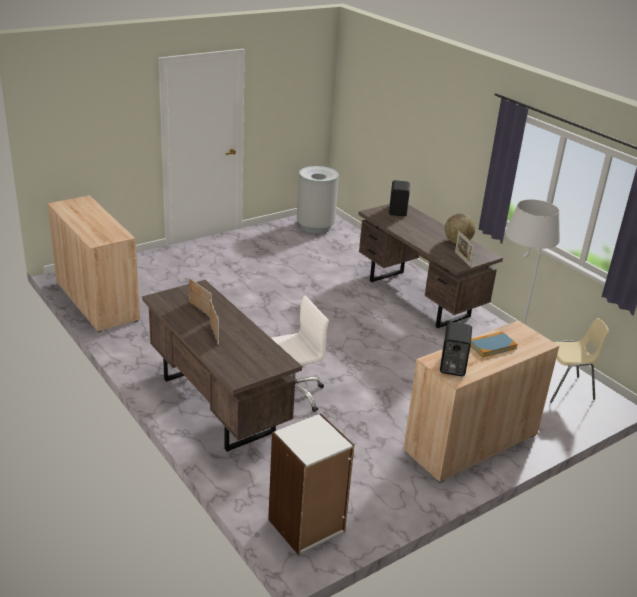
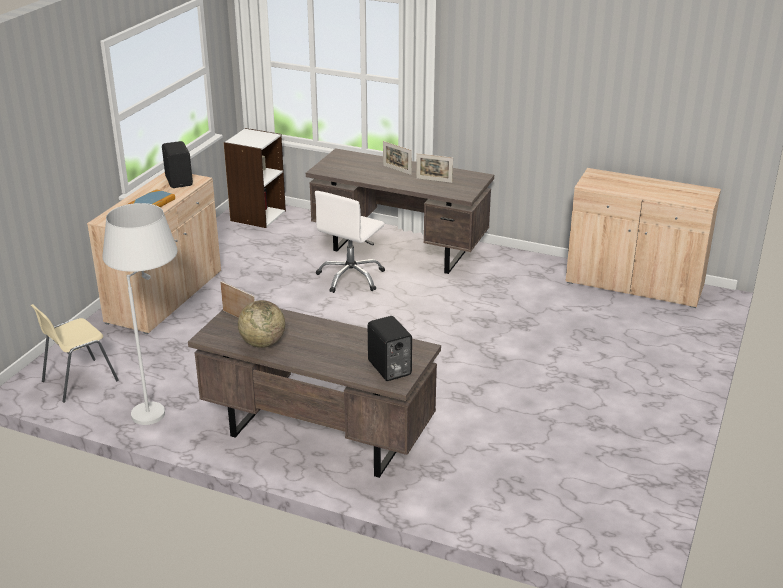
camera: 150 degrees right, 0 degrees up
grey trash can [297,166,339,234] -> none

